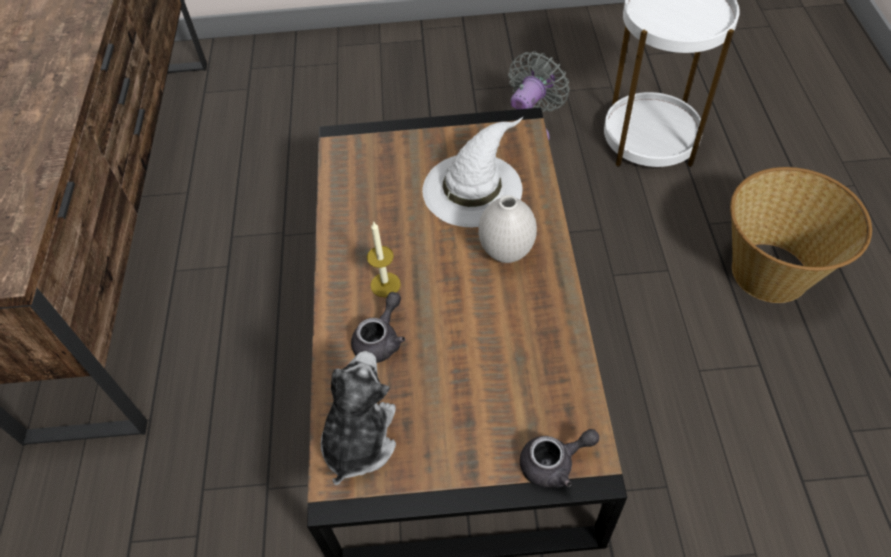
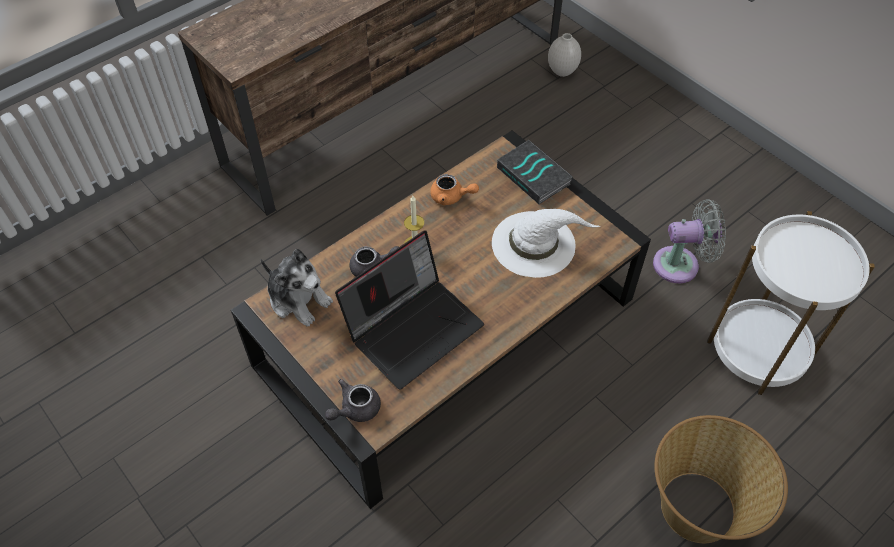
camera: 50 degrees right, 0 degrees up
plush toy [321,351,396,485] -> plush toy turned 60 degrees clockwise [261,249,333,327]
white vase [478,195,537,263] -> white vase moved to [548,33,581,77]
grey teapot [520,429,599,488] -> grey teapot turned 105 degrees clockwise [325,379,381,422]
none -> laptop [335,231,484,390]
none -> orange teapot [430,174,479,205]
none -> book [497,140,573,205]

